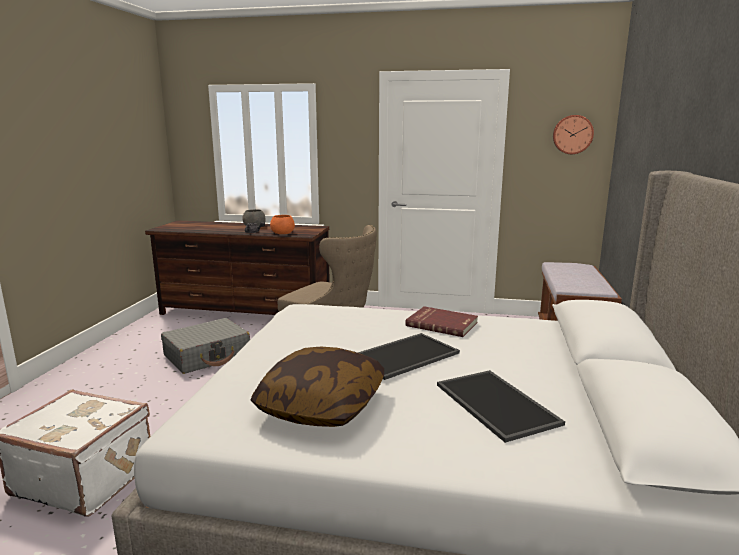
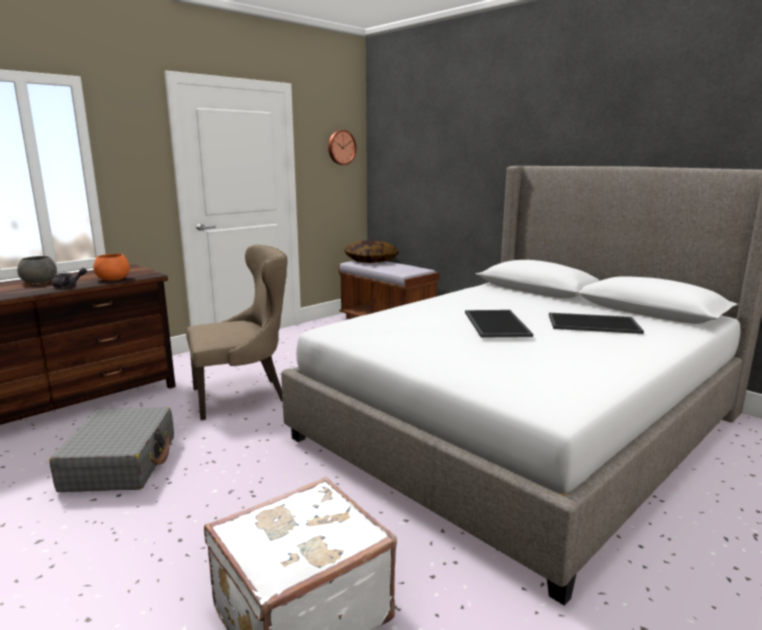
camera: 55 degrees left, 0 degrees up
pillow [250,347,384,427] -> pillow moved to [344,240,399,263]
red book [405,306,478,337] -> none

